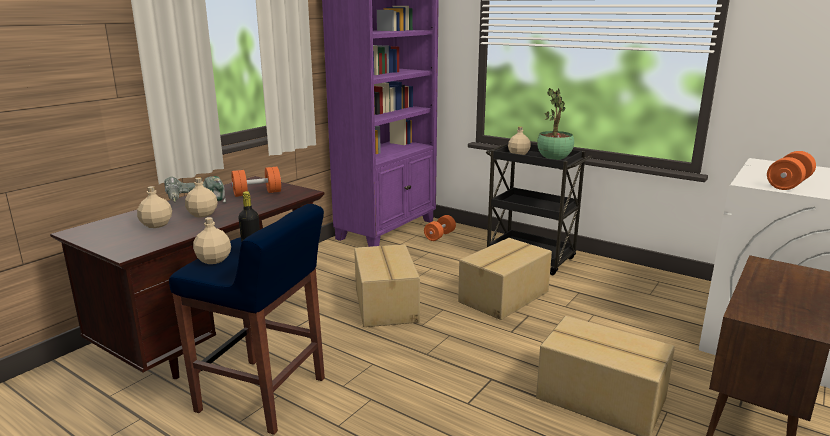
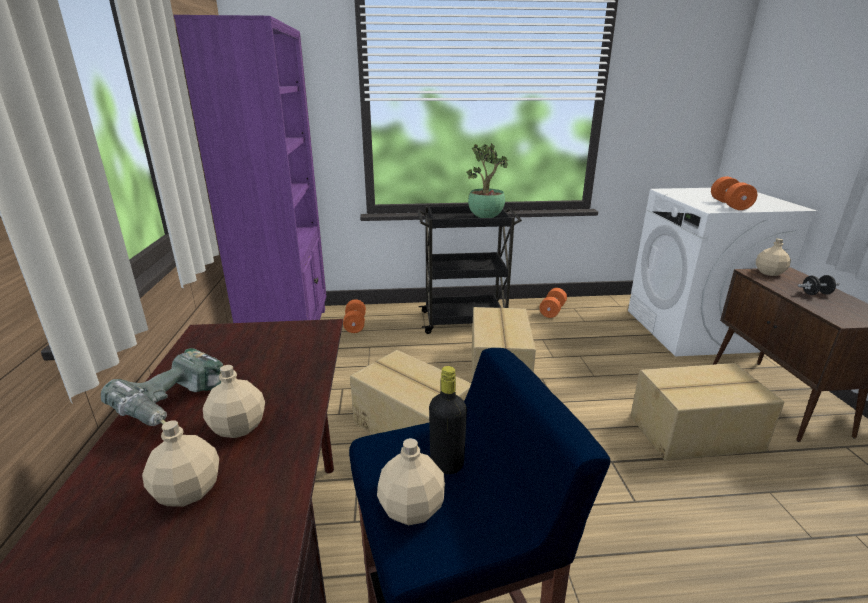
camera: 40 degrees left, 5 degrees up
orange dumbbell [231,167,281,197] -> orange dumbbell moved to [539,288,567,318]
beige bottle [508,127,531,155] -> beige bottle moved to [756,238,791,276]
none -> black dumbbell [798,275,840,295]

